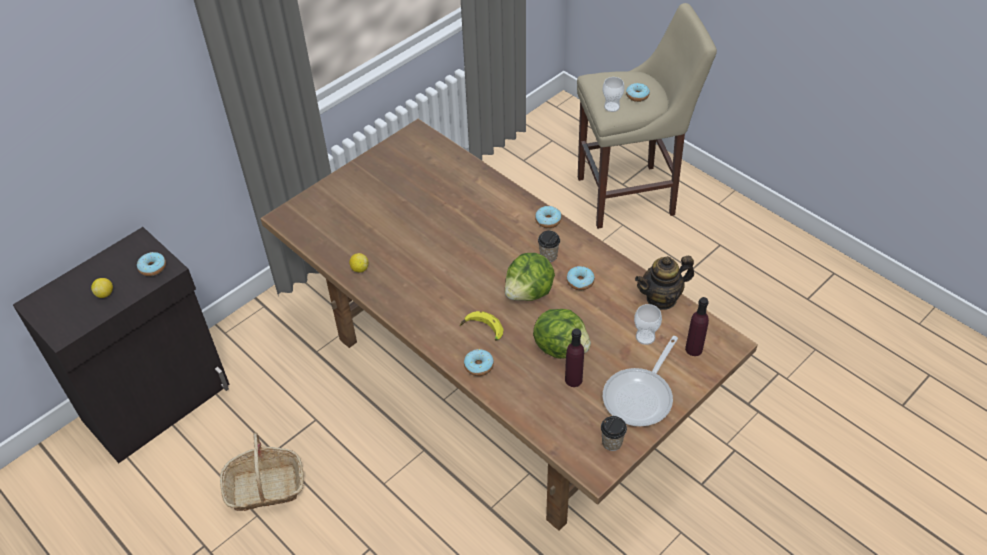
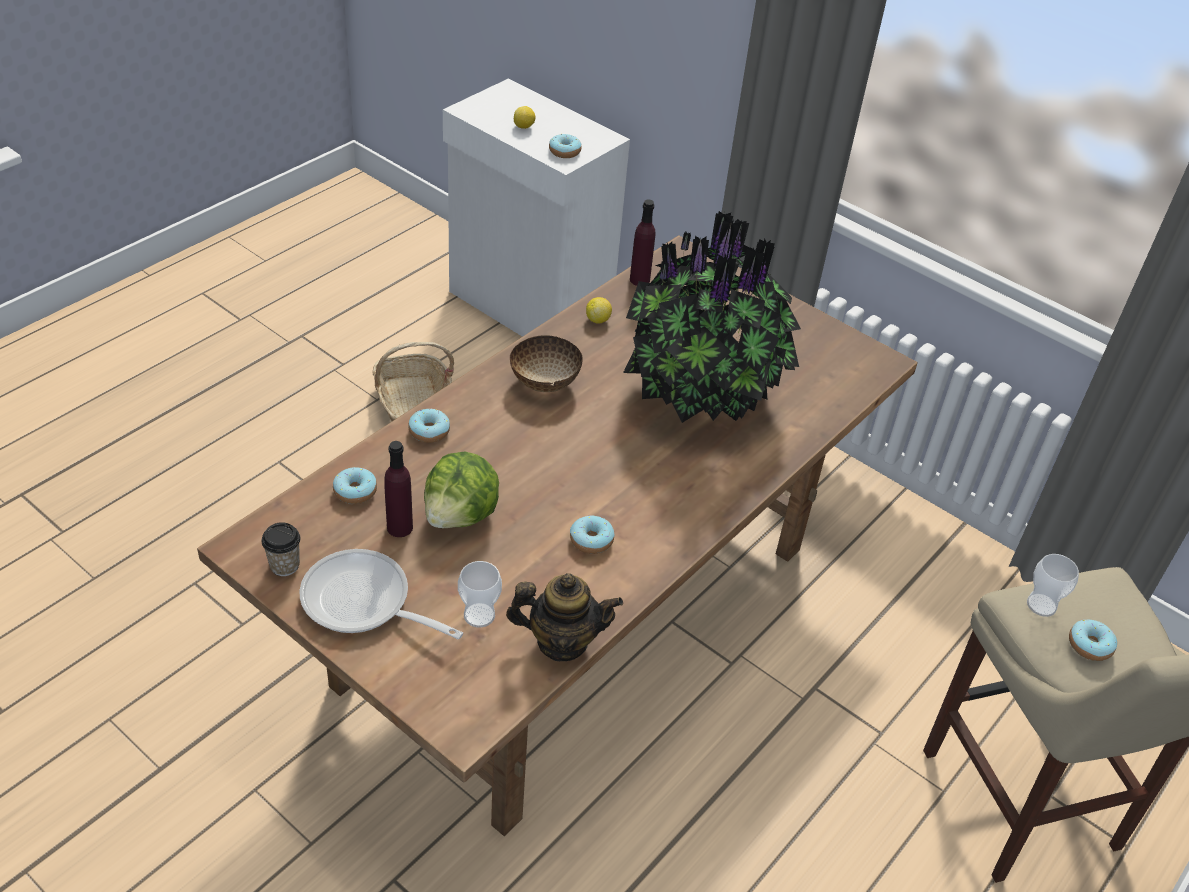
camera: 80 degrees right, 5 degrees down
black cabinet [13,227,230,463] -> white cabinet [443,79,630,337]
banana [460,311,504,341] -> none
lettuce [505,253,555,301] -> none
donut [535,206,562,228] -> donut moved to [333,467,377,504]
cup [538,230,560,262] -> none
teapot [635,256,694,310] -> teapot turned 120 degrees clockwise [506,573,623,661]
purple bottle [685,297,709,356] -> purple bottle moved to [630,200,655,286]
none -> bowl [510,335,583,392]
none -> potted plant [623,211,801,423]

